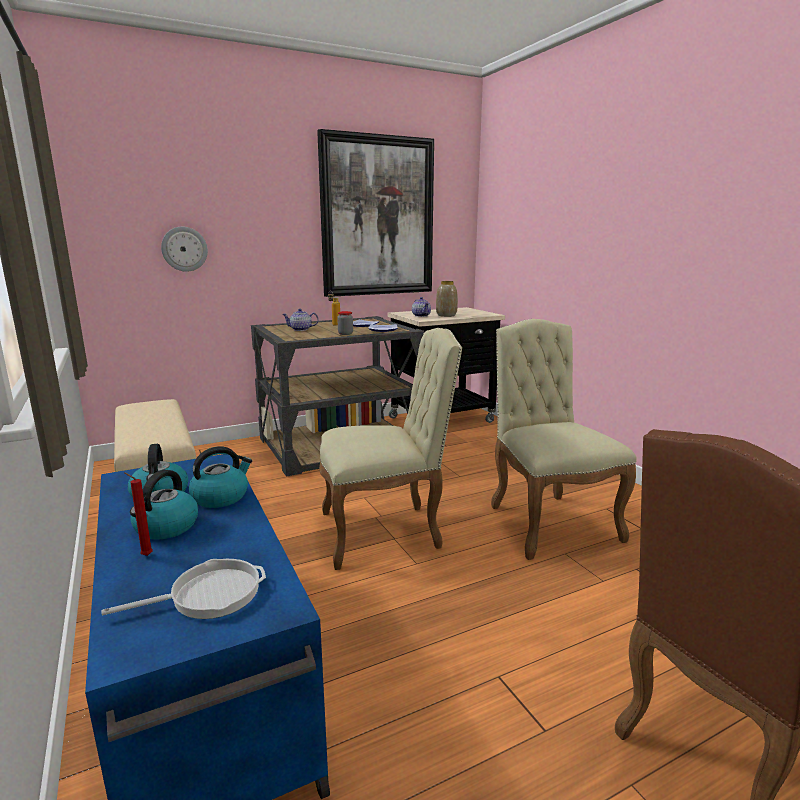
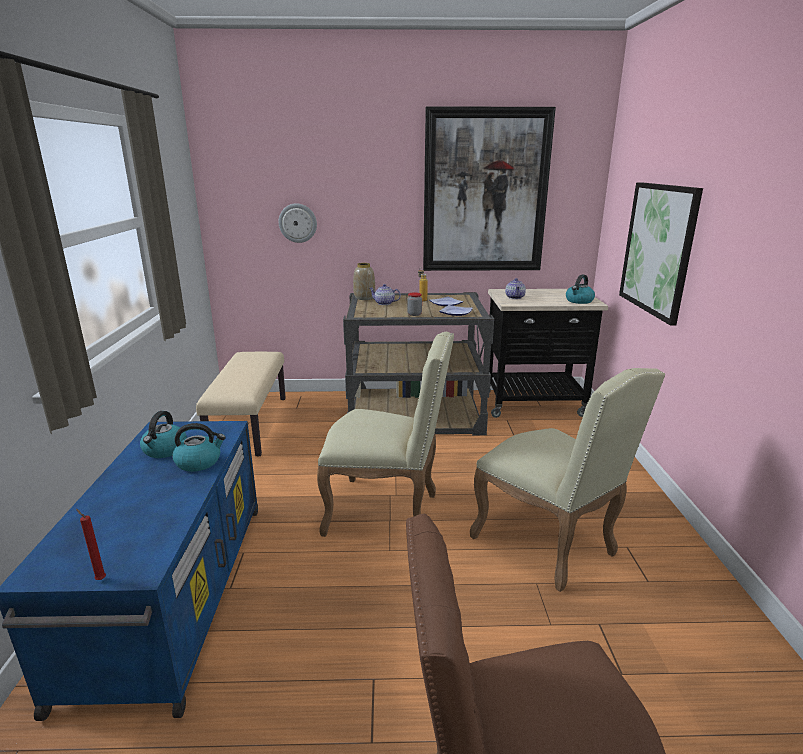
camera: 25 degrees right, 5 degrees up
frying pan [102,559,266,619] -> none
red candle [124,472,153,556] -> red candle moved to [76,509,106,580]
kettle [130,470,198,540] -> kettle moved to [566,274,595,304]
vase [436,281,458,317] -> vase moved to [353,263,375,300]
beige chair [491,319,637,560] -> beige chair turned 135 degrees clockwise [470,368,665,592]
none -> picture [619,182,703,325]

